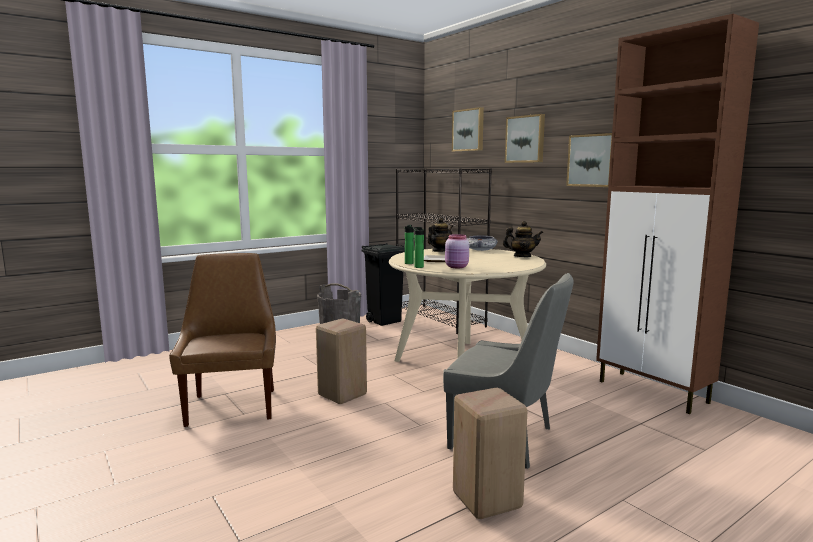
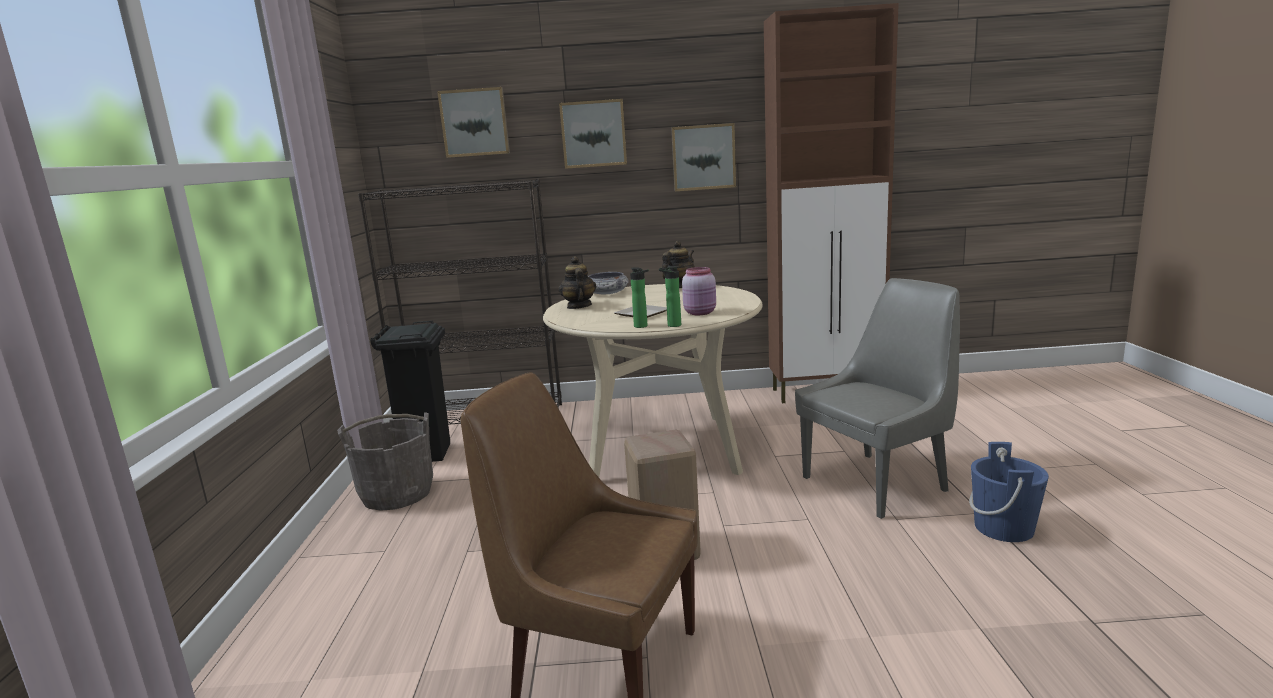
camera: 55 degrees left, 5 degrees up
beige stool [453,388,527,519] -> blue bucket [969,442,1049,542]

